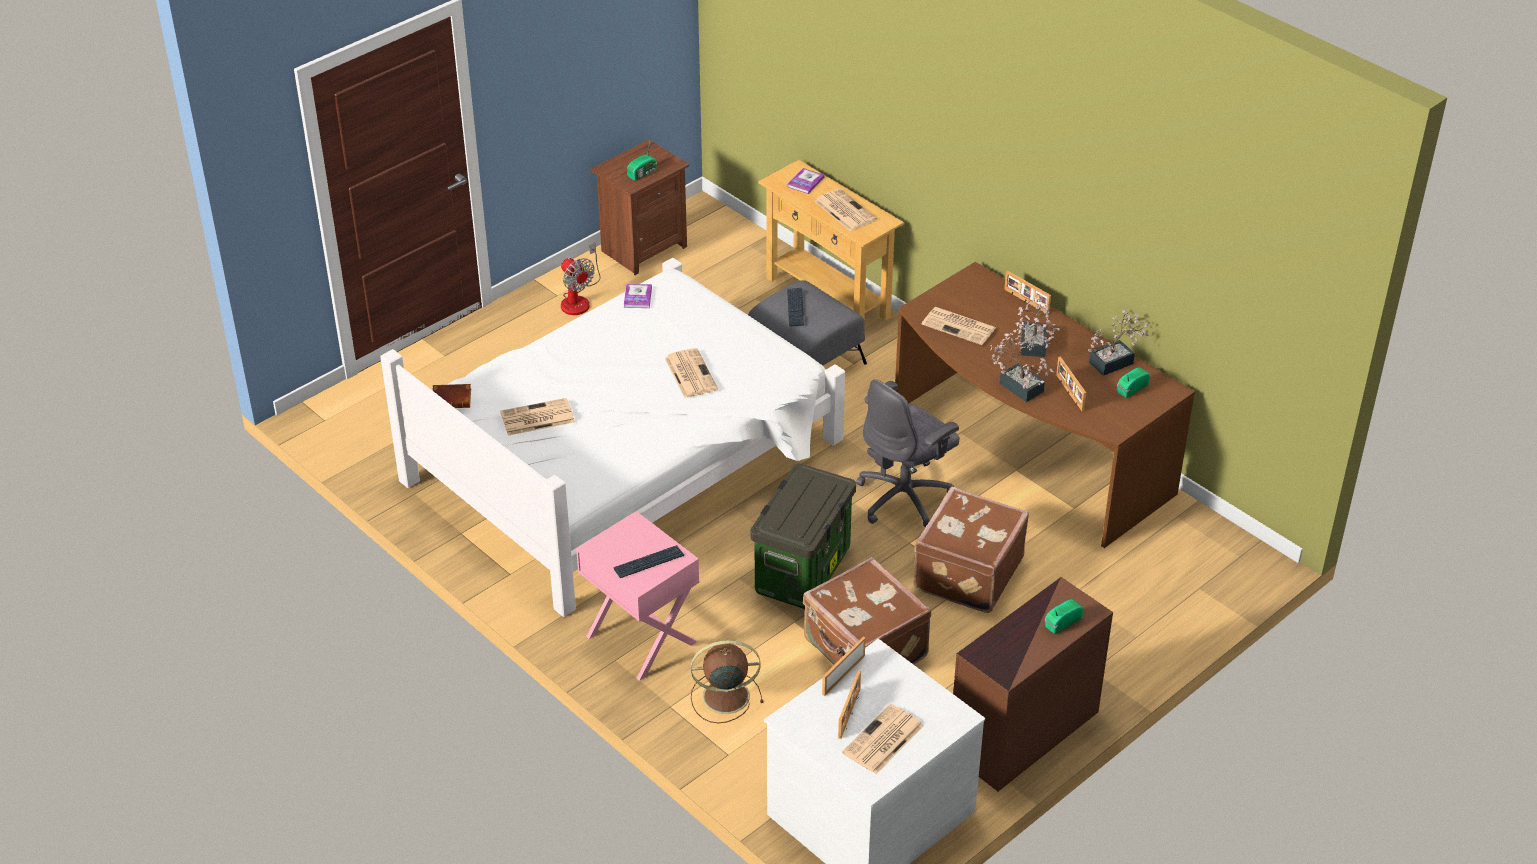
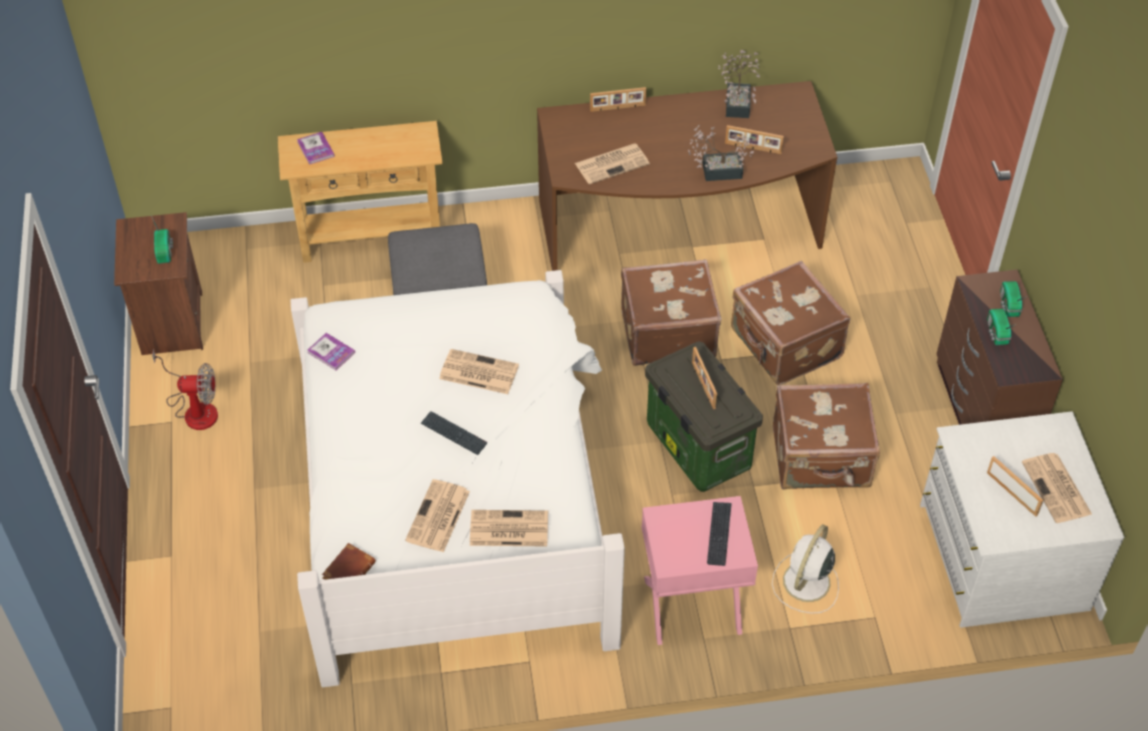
camera: 55 degrees left, 10 degrees up
brown fan [691,640,763,723] -> white fan [772,524,839,614]
keyboard [787,288,804,327] -> keyboard moved to [421,411,487,455]
newspaper [814,189,877,231] -> newspaper moved to [470,510,548,547]
picture frame [822,637,866,696] -> picture frame moved to [692,347,717,409]
grey office chair [856,379,960,527] -> brown suitcase [621,259,722,366]
potted plant [1015,299,1060,357] -> none
radio [1117,368,1150,398] -> radio moved to [987,309,1016,345]

